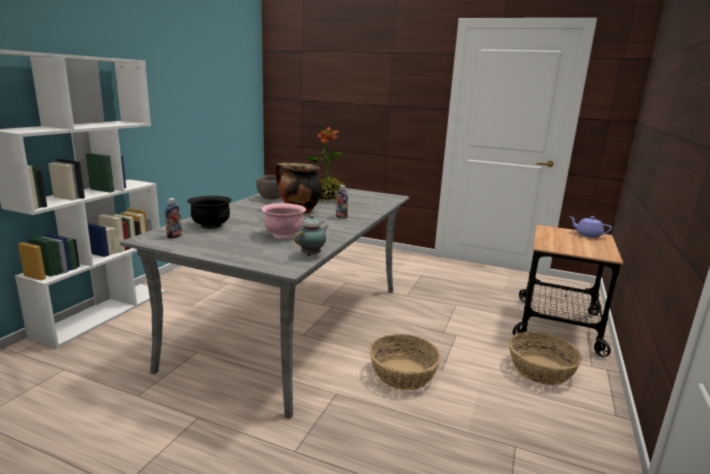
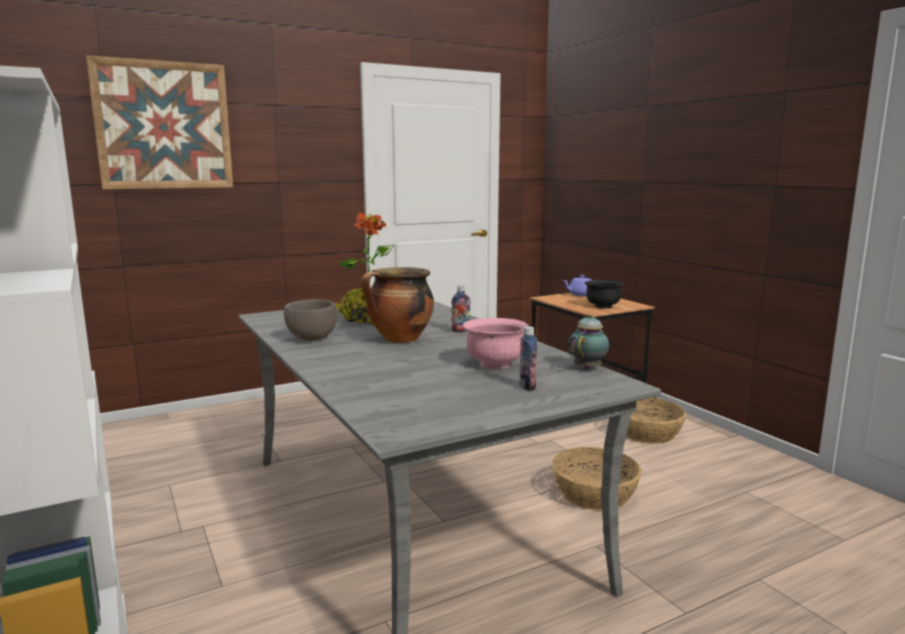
camera: 50 degrees left, 5 degrees down
bottle [165,198,182,239] -> bottle moved to [519,326,537,391]
black bowl [187,196,232,229] -> black bowl moved to [584,280,624,309]
teapot [295,215,328,256] -> teapot turned 45 degrees clockwise [568,313,609,370]
none -> picture [86,55,233,189]

